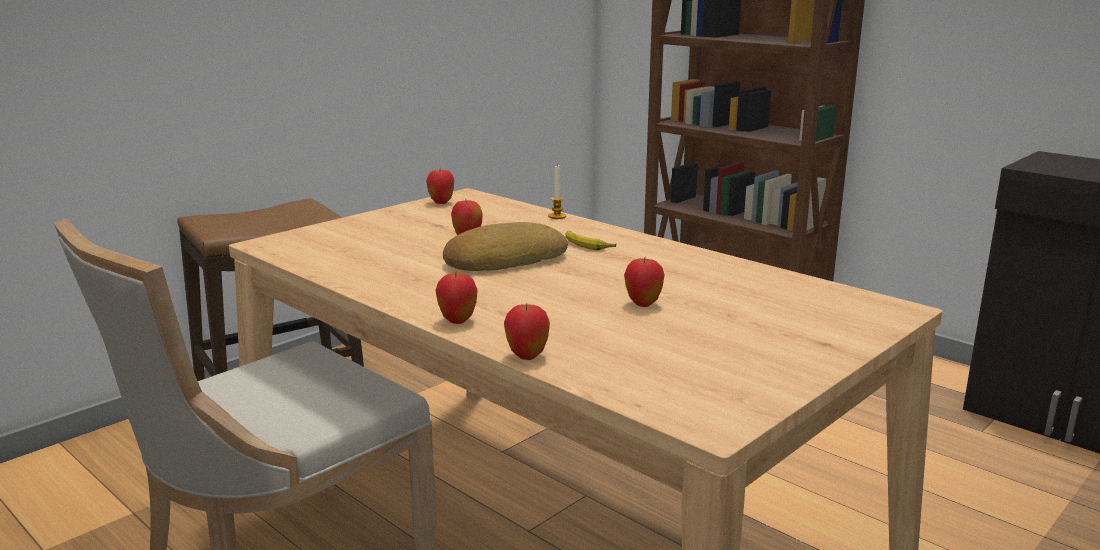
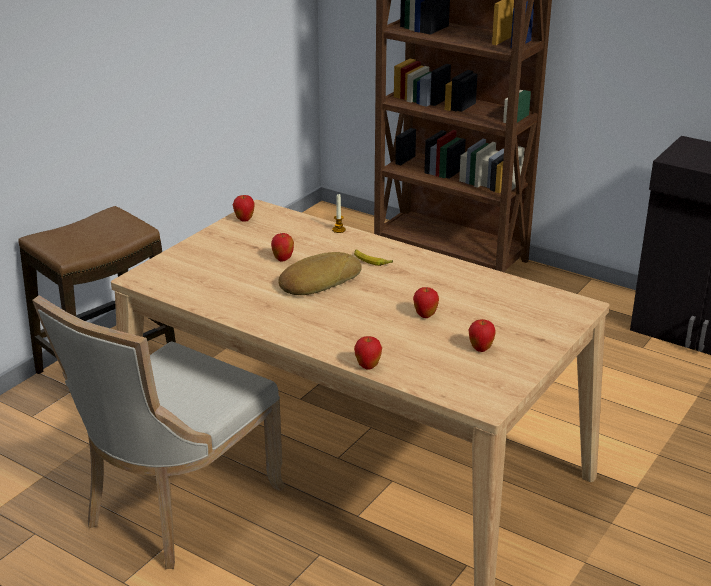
camera: 10 degrees left, 10 degrees up
apple [435,273,478,324] -> apple moved to [468,319,496,352]

